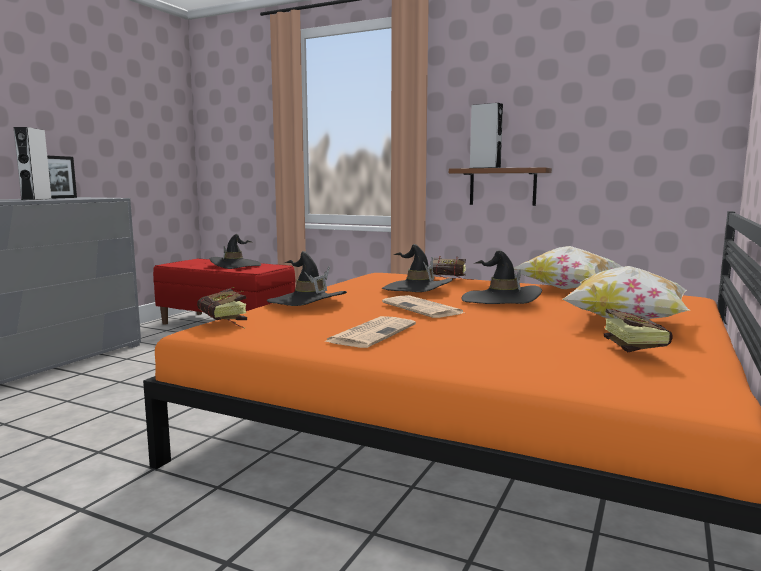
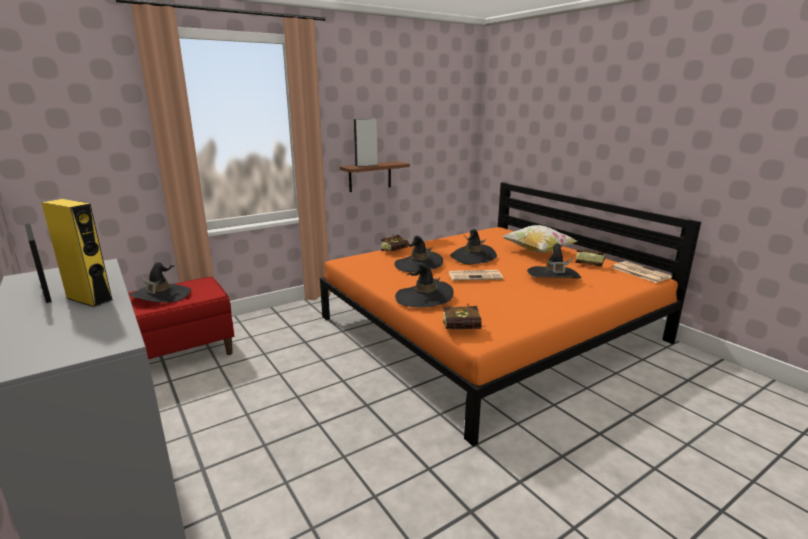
camera: 60 degrees left, 10 degrees up
grey speaker [13,127,52,200] -> yellow speaker [41,199,113,307]
newspaper [325,316,416,348] -> newspaper moved to [612,261,672,283]
pillow [514,246,623,289] -> none
none -> black hat [527,243,581,278]

